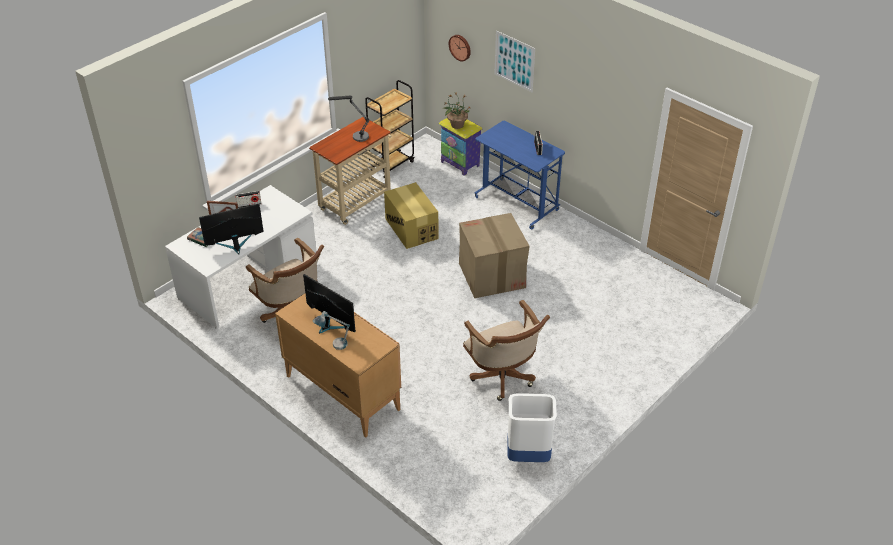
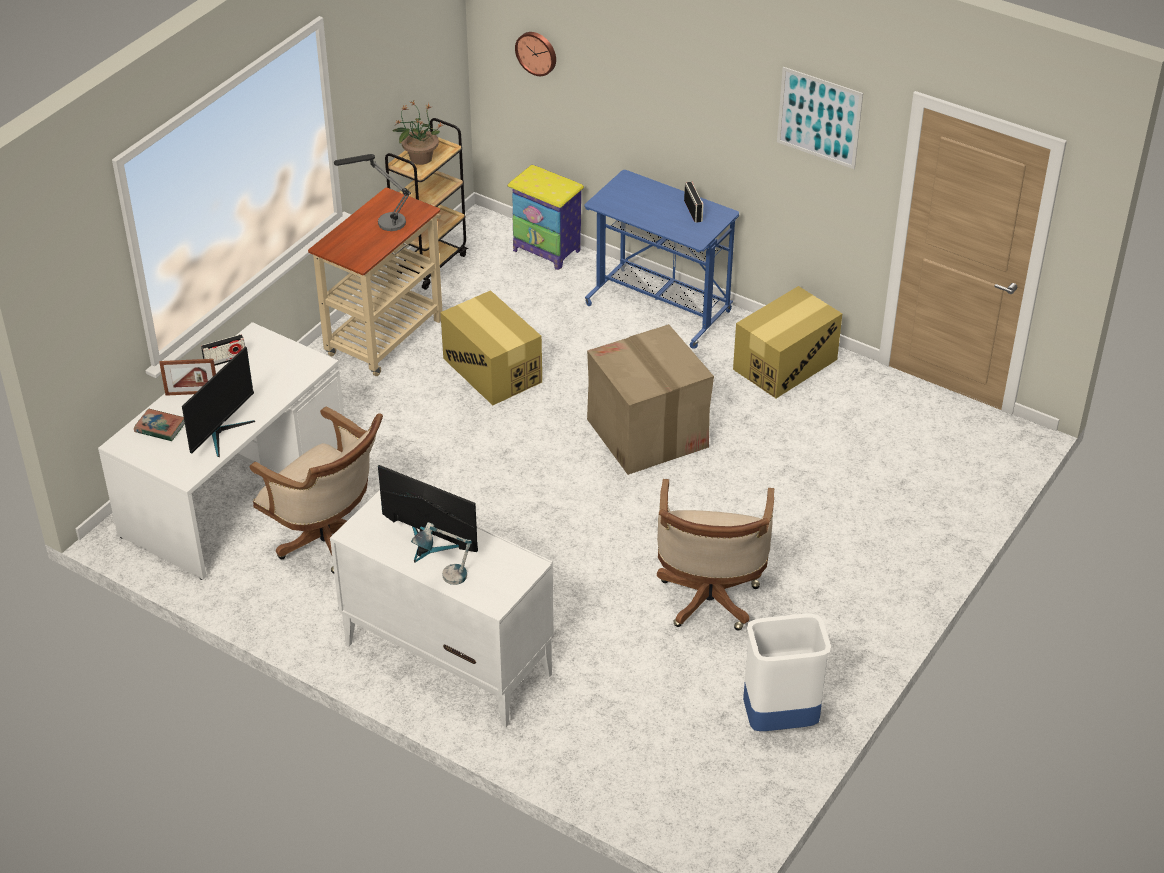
camera: 10 degrees left, 0 degrees up
monitor [199,204,264,254] -> monitor turned 150 degrees clockwise [182,347,255,457]
brown cabinet [275,293,401,438] -> white cabinet [330,490,554,727]
potted plant [443,93,470,129] -> potted plant moved to [392,101,443,165]
office chair [463,300,550,401] -> office chair turned 45 degrees clockwise [657,479,774,631]
picture [494,30,535,92] -> picture moved to [777,67,863,169]
none -> cardboard box [733,286,842,398]

